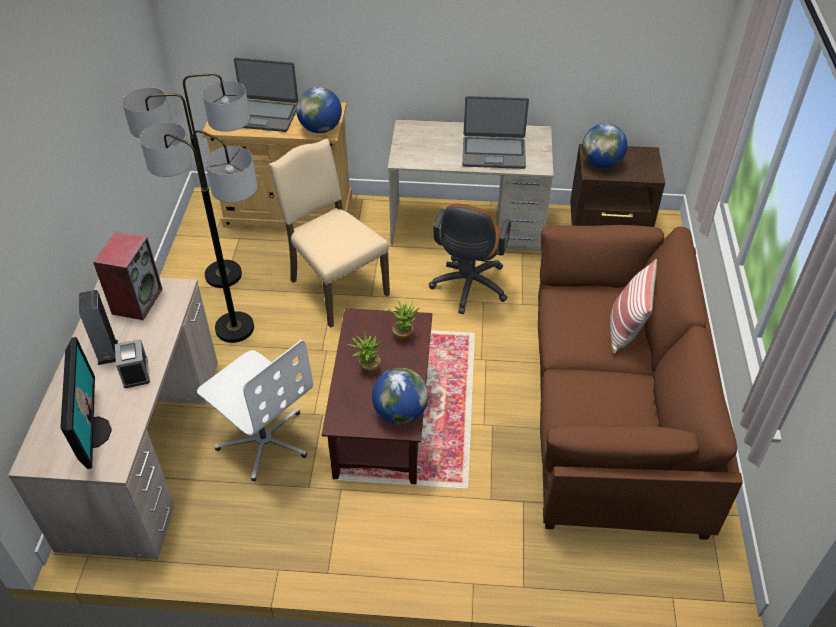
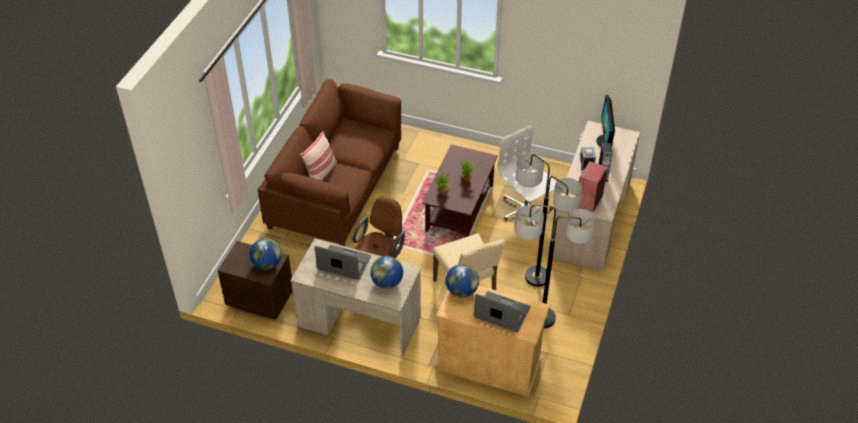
camera: 165 degrees left, 0 degrees up
globe [372,368,428,424] -> globe moved to [370,256,403,289]

